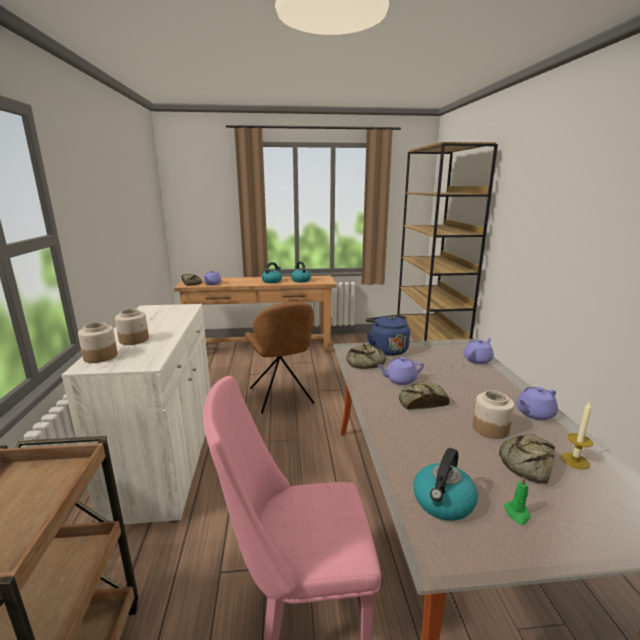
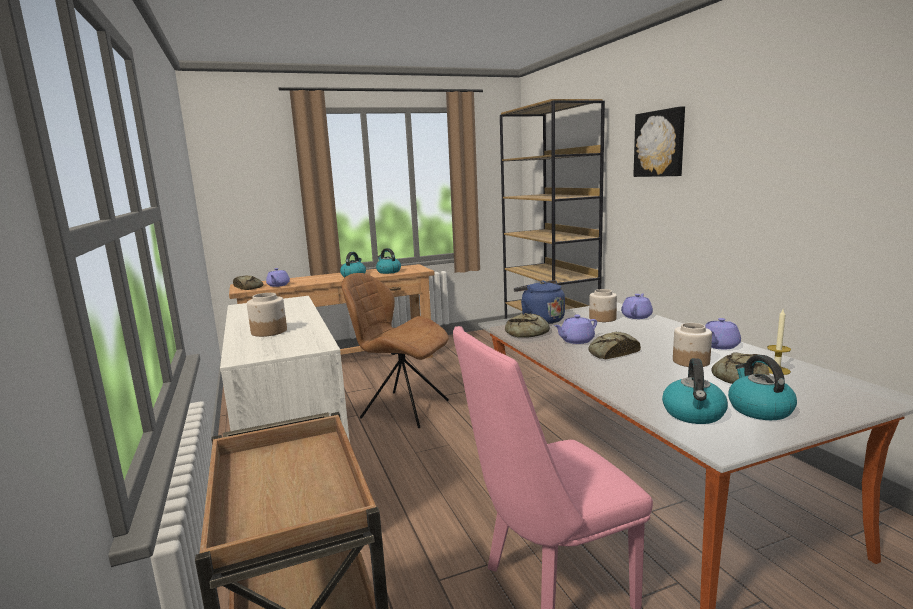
camera: 15 degrees left, 5 degrees down
jar [78,322,118,363] -> jar moved to [589,289,617,322]
brown chair [245,301,315,414] -> brown chair turned 150 degrees clockwise [341,273,449,428]
green candle [504,476,530,525] -> kettle [728,355,797,420]
none -> picture [633,106,685,177]

